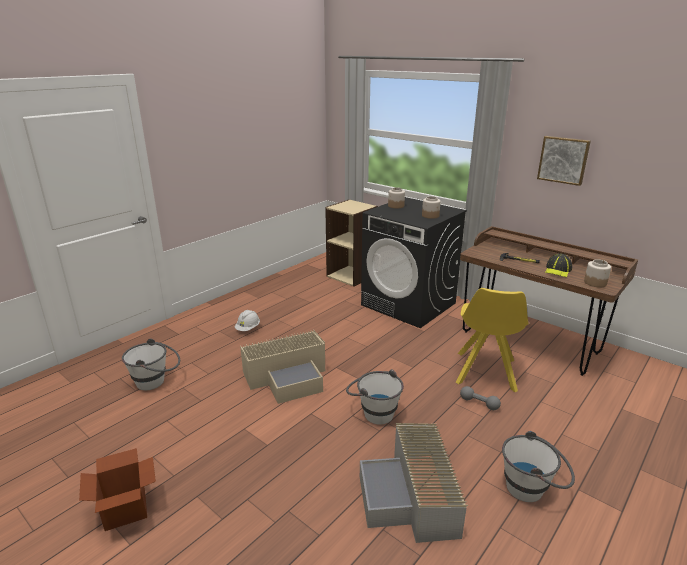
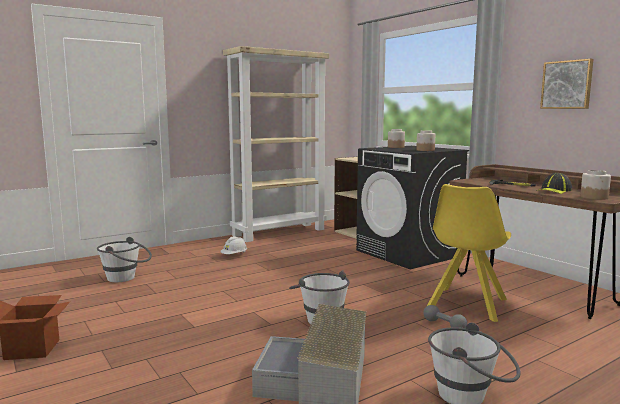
camera: 15 degrees right, 15 degrees down
beige storage box [240,331,325,404] -> none
none -> beige bookcase [223,46,329,242]

